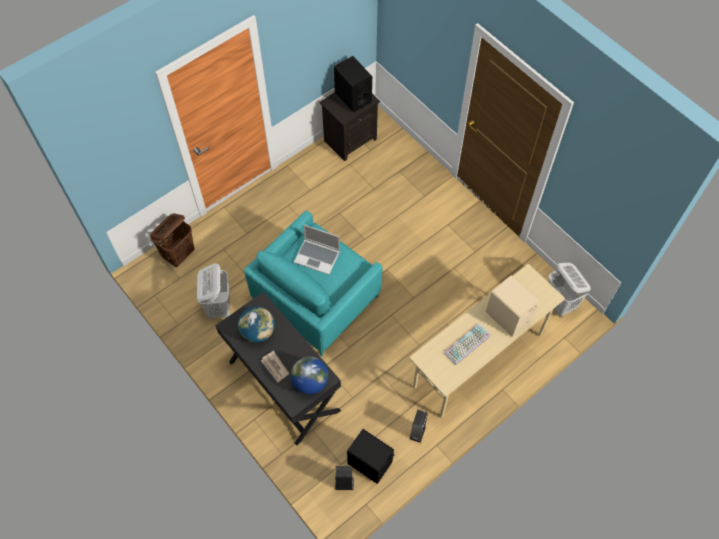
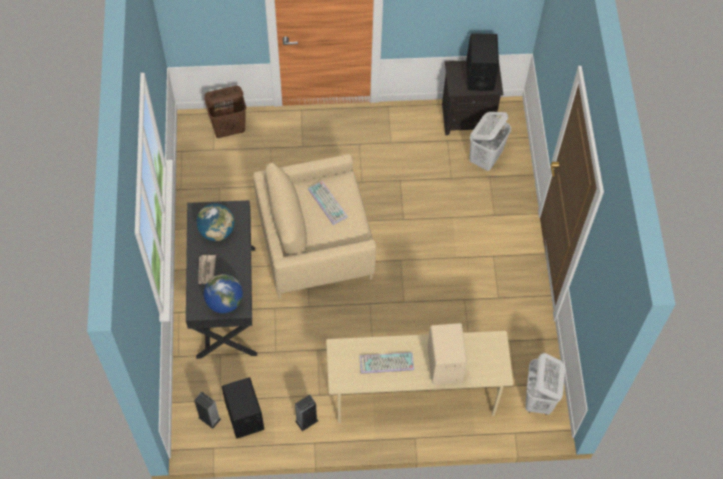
camera: 35 degrees right, 0 degrees up
white laundry basket [197,263,230,319] -> white laundry basket moved to [469,112,511,171]
turquoise armchair [244,211,382,356] -> beige armchair [253,154,376,298]
laptop [294,224,340,275] -> keyboard [308,181,348,225]

